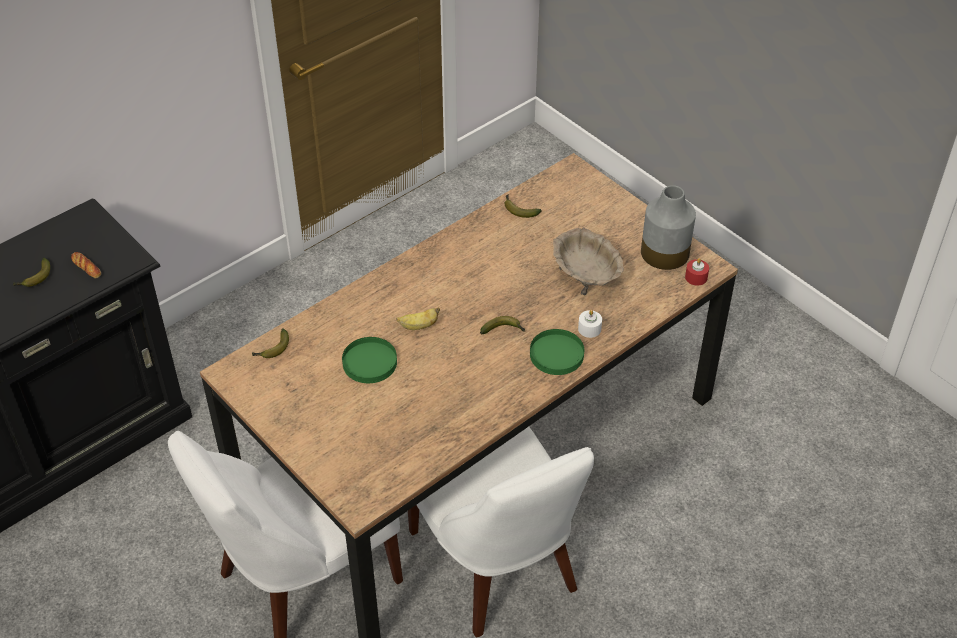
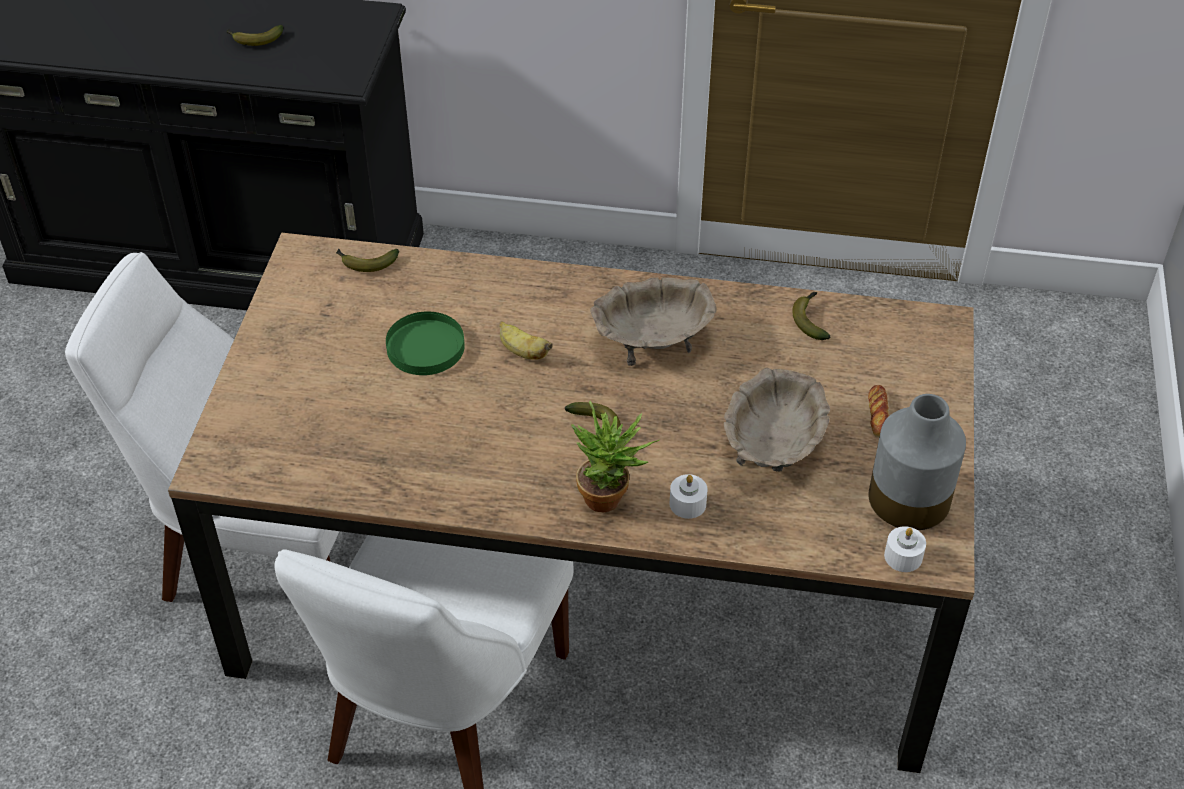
camera: 50 degrees right, 0 degrees up
bread [71,252,101,278] -> bread moved to [868,385,889,438]
green plate [530,329,584,375] -> potted plant [571,401,659,512]
red candle [685,258,709,286] -> white candle [884,526,926,572]
none -> beige bowl [590,277,716,366]

